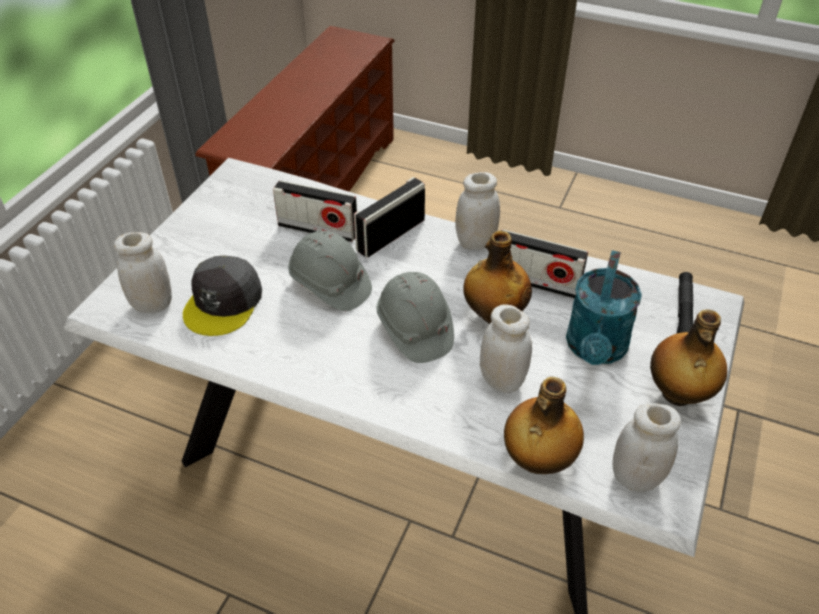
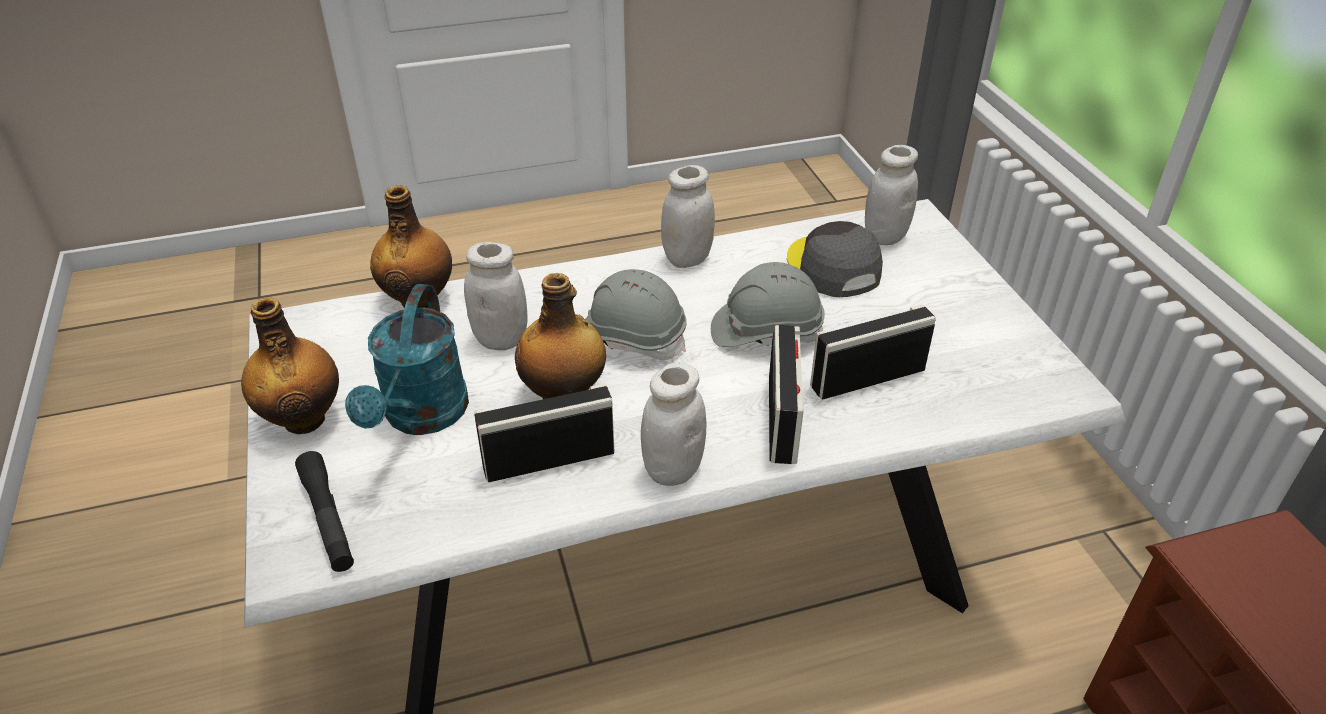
camera: 140 degrees right, 5 degrees down
turquoise watering can [566,250,642,365] -> turquoise watering can turned 150 degrees counterclockwise [345,284,469,435]
white jar [612,403,681,491] -> white jar moved to [661,165,715,268]

